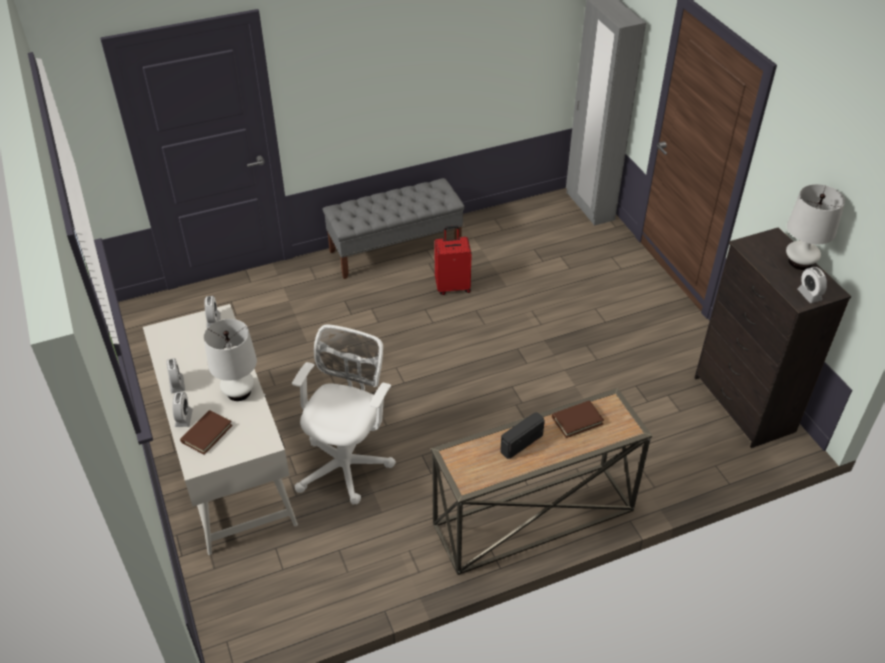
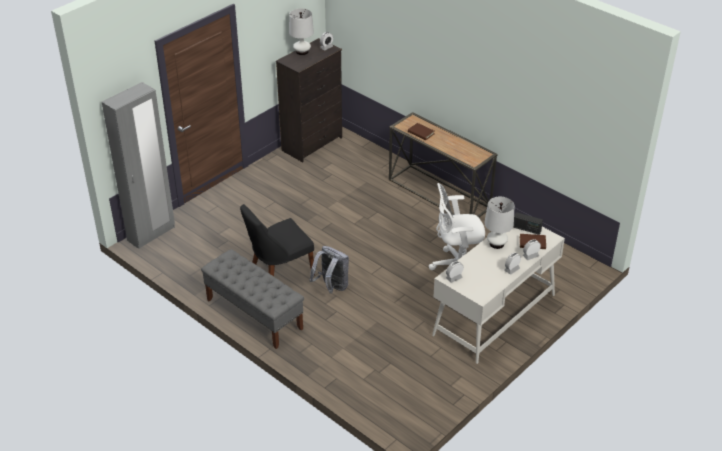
camera: 115 degrees left, 5 degrees down
red suitcase [434,225,472,295] -> black chair [240,204,315,276]
radio [500,412,545,459] -> radio moved to [513,212,543,235]
none -> grey backpack [309,246,349,293]

